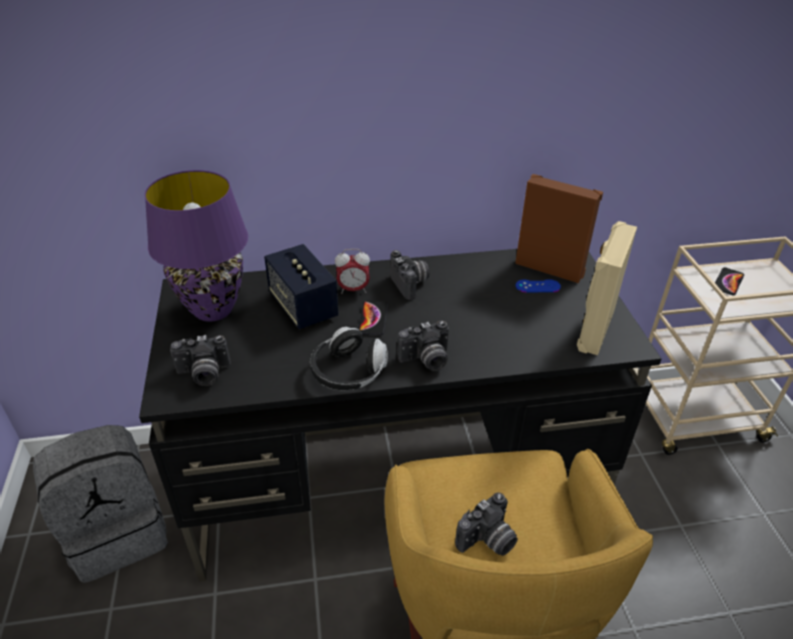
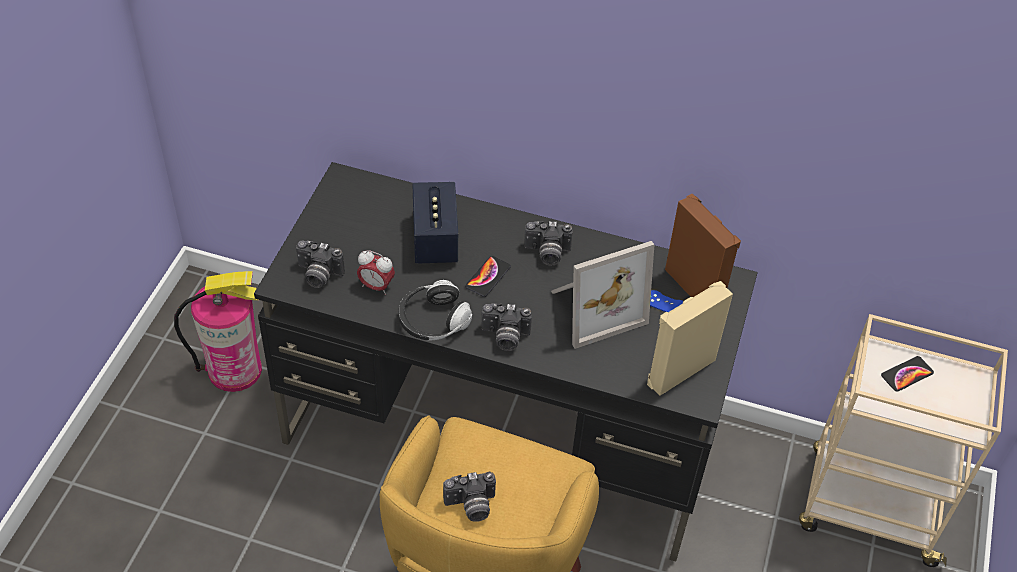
camera: 25 degrees right, 10 degrees up
grey backpack [33,425,168,583] -> fire extinguisher [174,271,262,392]
purple table lamp [144,170,248,322] -> none
alarm clock [335,249,370,294] -> alarm clock moved to [357,250,395,295]
camera [390,250,430,300] -> camera turned 90 degrees clockwise [524,221,573,266]
none -> picture frame [551,241,654,349]

